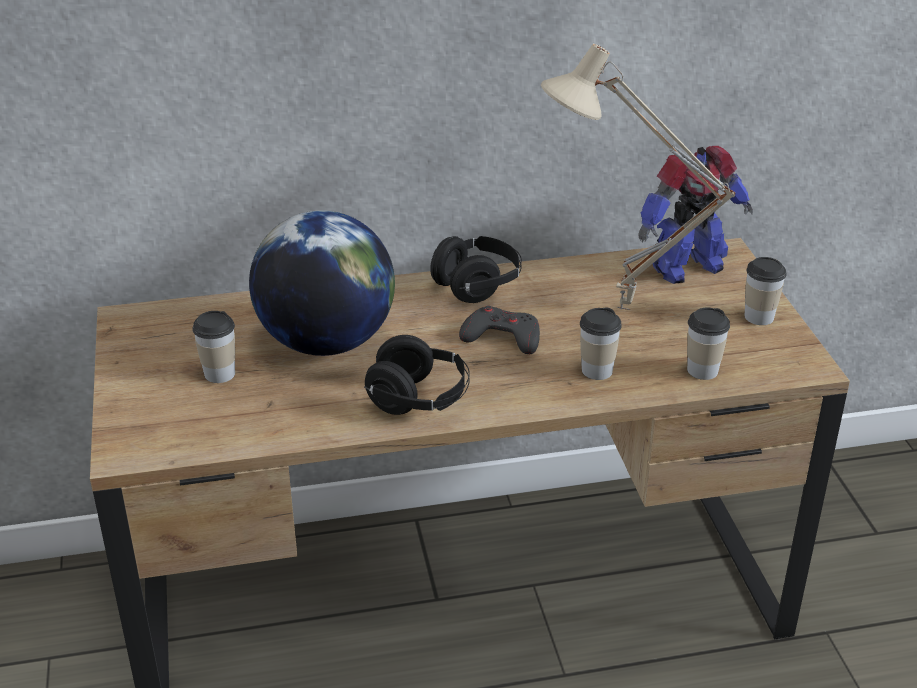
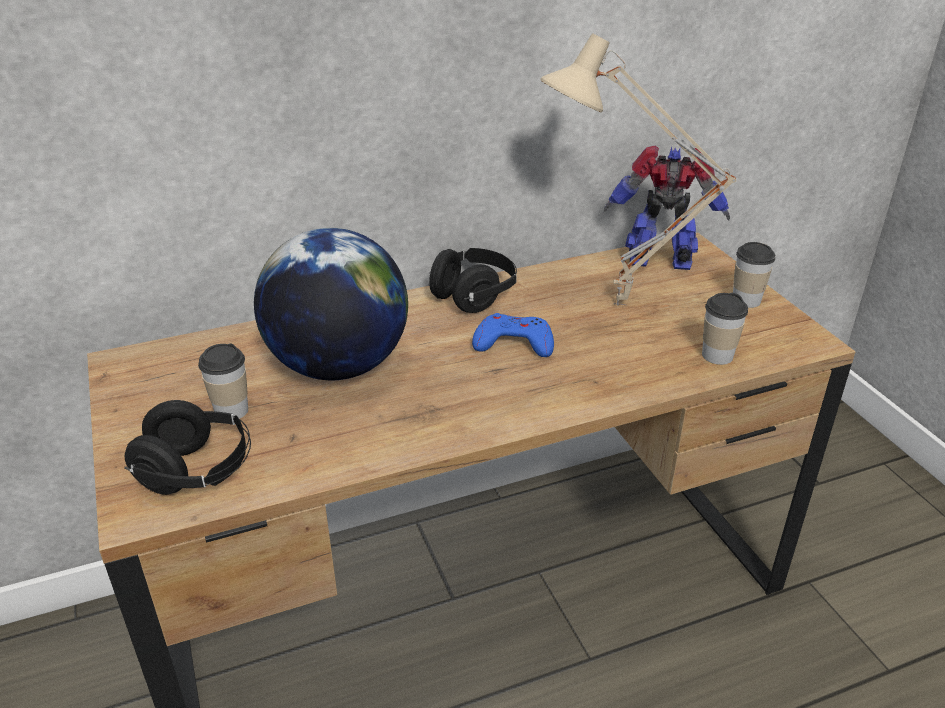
camera: 10 degrees left, 0 degrees up
black headphones [364,335,470,415] -> black headphones moved to [124,400,251,495]
grey game controller [459,306,540,354] -> blue game controller [472,313,554,357]
cup [580,307,622,380] -> none
toy robot [638,146,753,284] -> toy robot turned 135 degrees counterclockwise [604,146,730,270]

